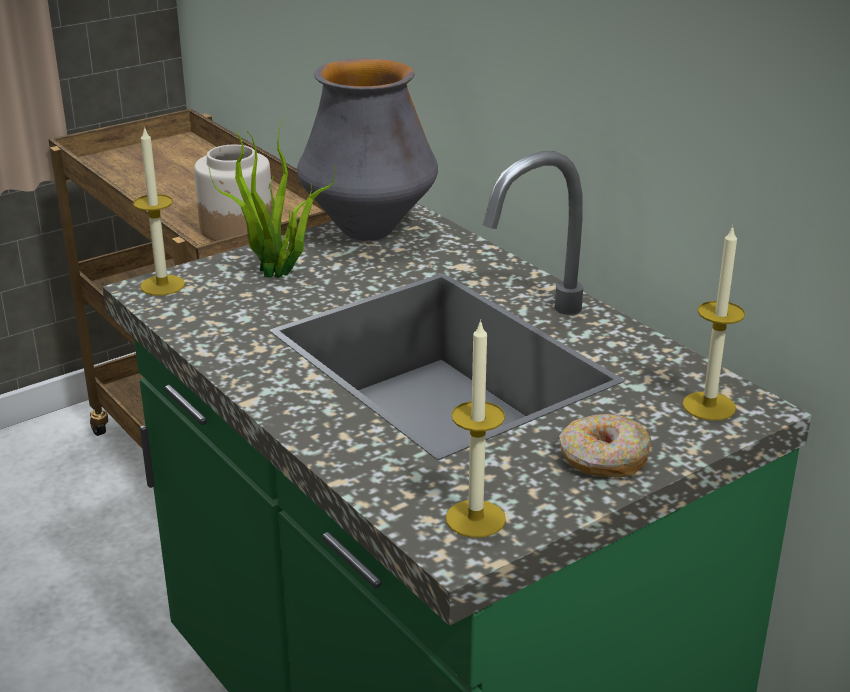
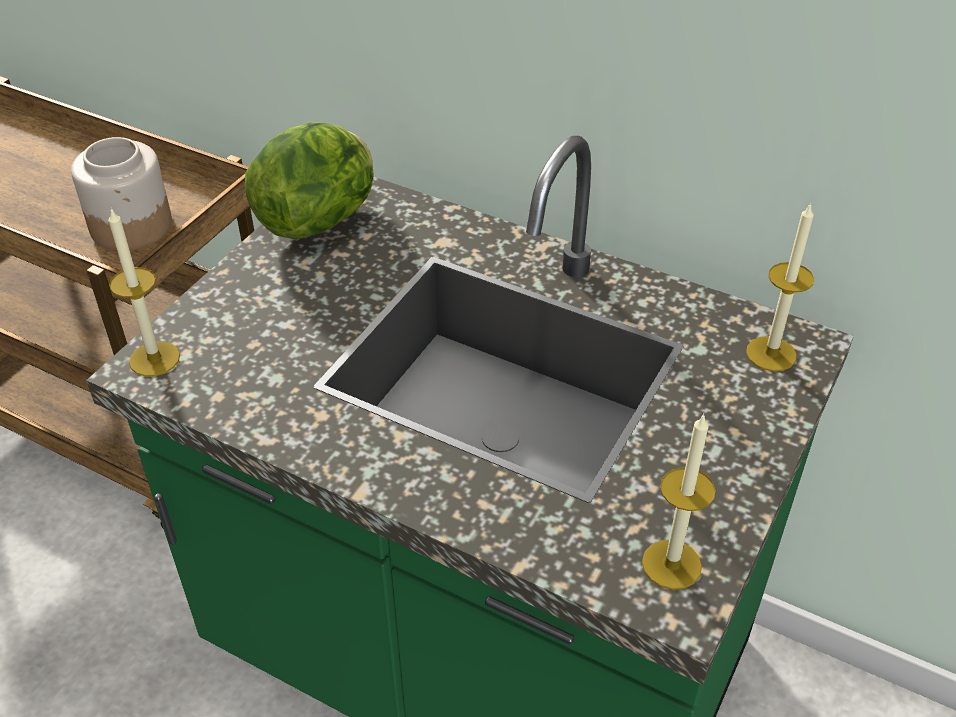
camera: 25 degrees left, 15 degrees up
potted plant [208,118,335,278] -> none
vase [297,58,438,241] -> lettuce [245,122,374,240]
donut [559,414,651,477] -> none

